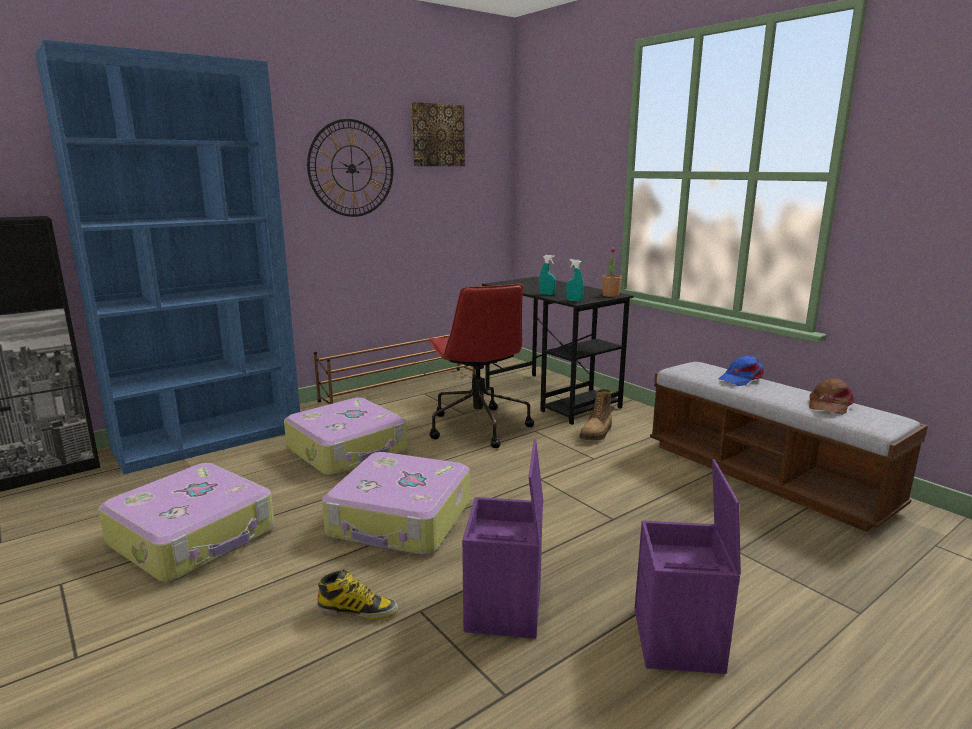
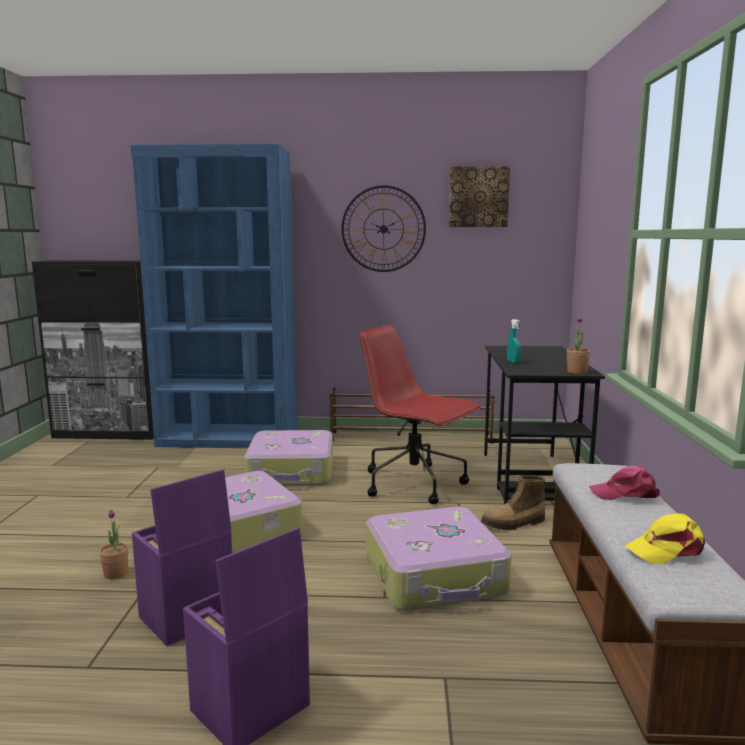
camera: 40 degrees right, 5 degrees down
suitcase [98,463,275,582] -> suitcase moved to [366,507,512,611]
boot [317,569,398,620] -> potted plant [99,510,128,579]
red office chair [427,284,534,448] -> red office chair turned 105 degrees clockwise [359,325,482,504]
turquoise spray bottle [566,259,584,302] -> none
blue cap [719,355,764,386] -> pink cap [589,466,660,500]
brown cap [809,378,855,415] -> yellow cap [624,514,705,564]

